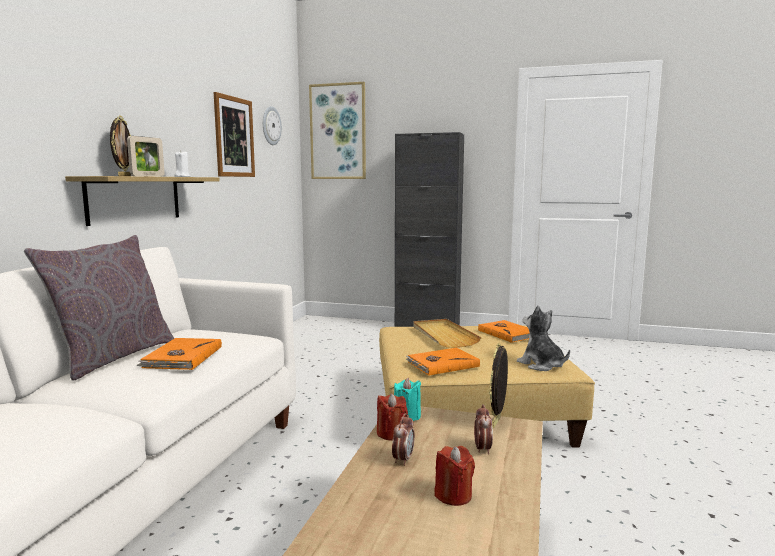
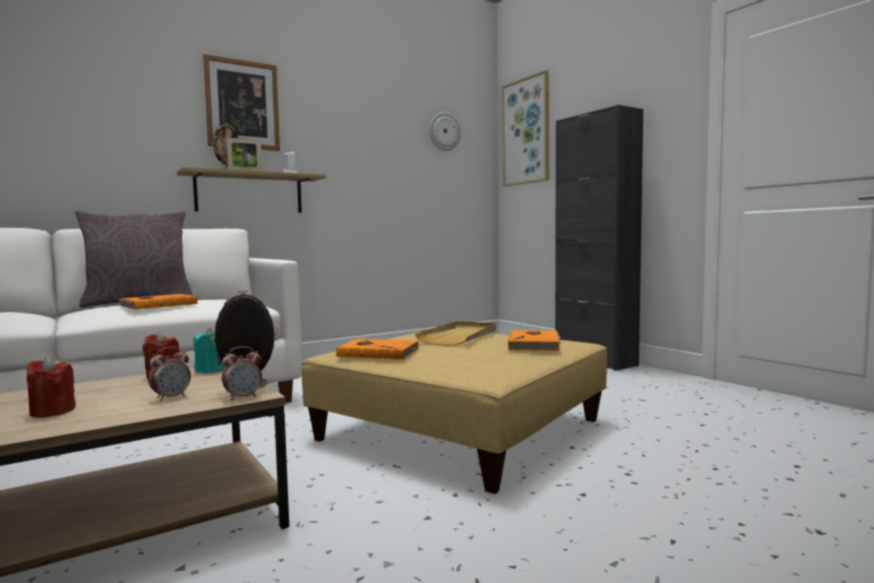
camera: 40 degrees right, 5 degrees down
picture [213,92,255,177] -> picture moved to [203,54,280,151]
alarm clock [392,413,415,466] -> alarm clock moved to [221,346,262,401]
plush toy [517,305,570,371] -> none

